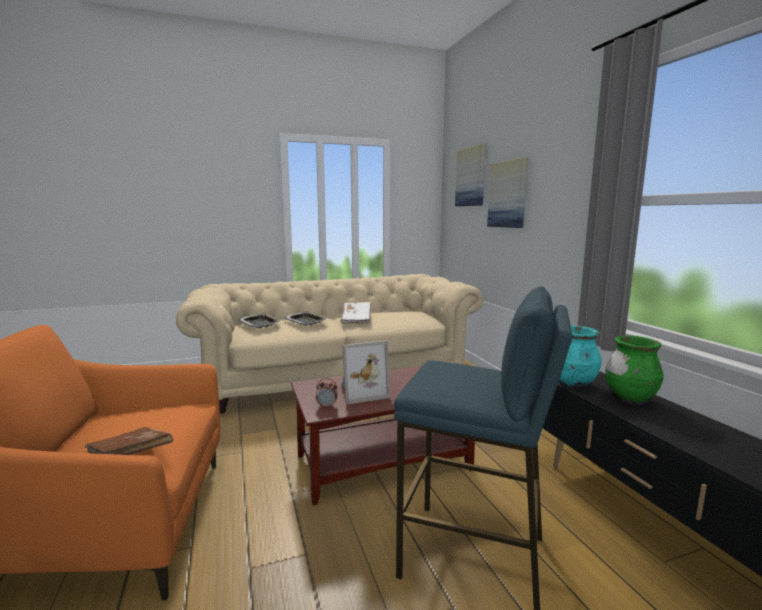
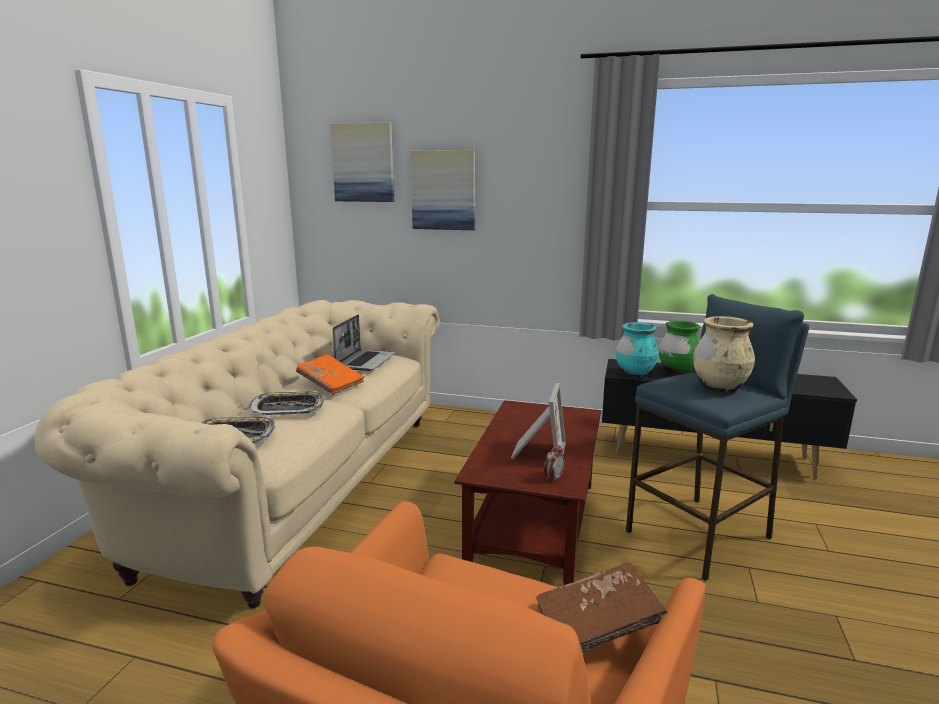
camera: 55 degrees left, 5 degrees up
white book [341,302,371,324] -> orange book [296,354,365,395]
none -> laptop [333,315,395,371]
none -> beige vase [693,316,755,393]

